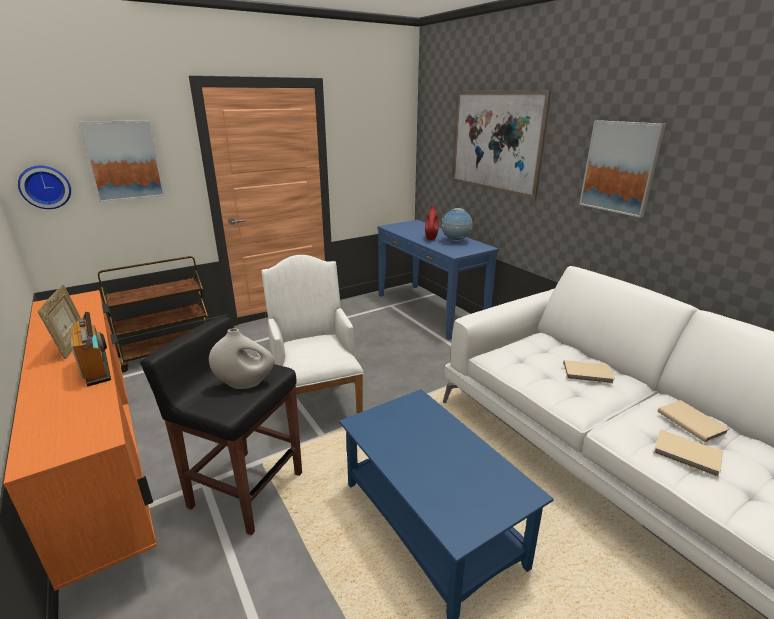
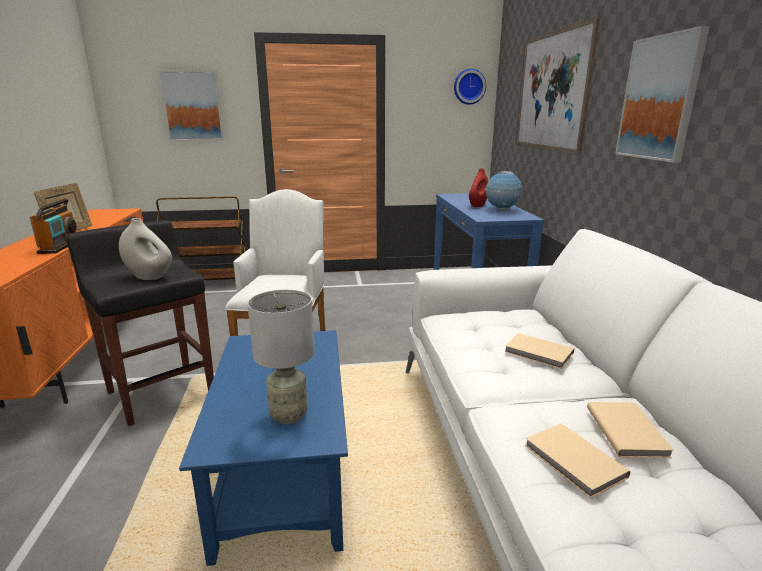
camera: 25 degrees right, 5 degrees down
wall clock [18,166,71,209] -> wall clock moved to [454,69,486,105]
none -> grey table lamp [248,290,315,424]

